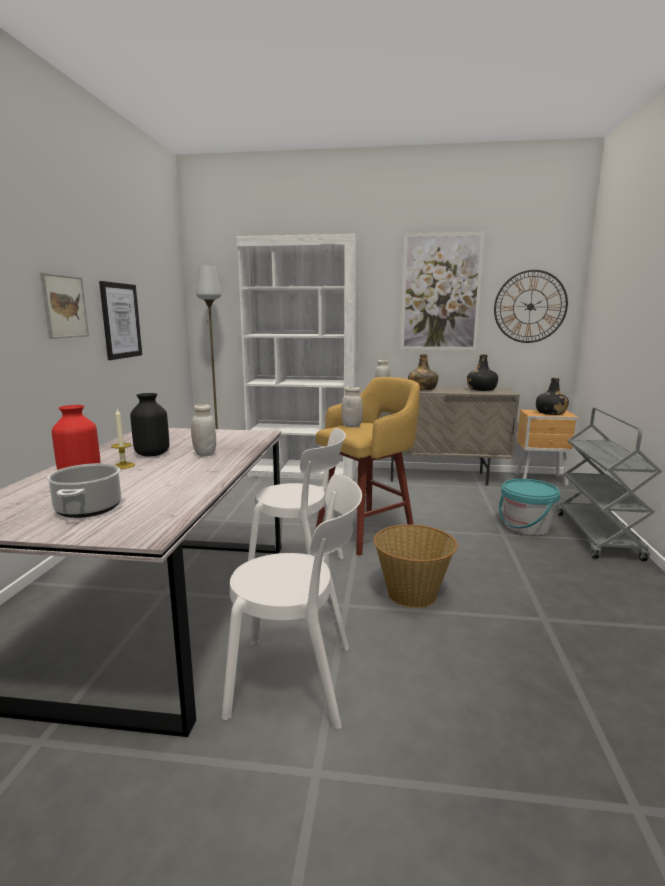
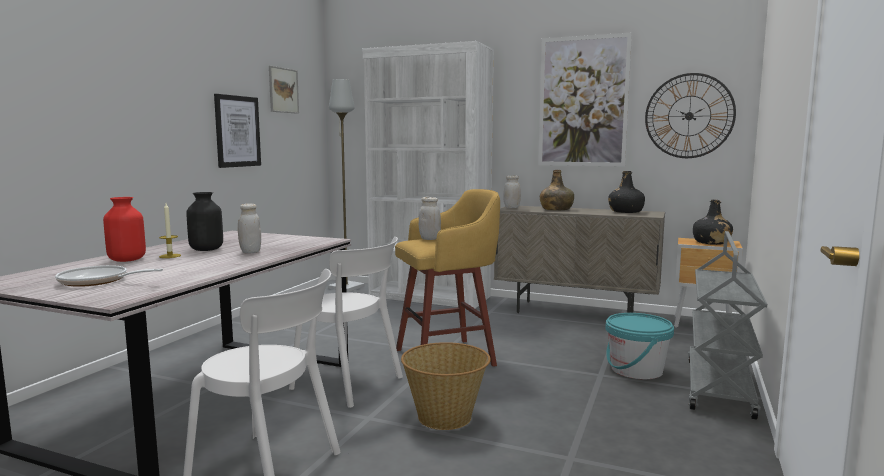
camera: 15 degrees right, 5 degrees down
picture [40,273,89,339] -> picture moved to [269,66,299,114]
cooking pot [46,463,121,518] -> frying pan [55,265,163,287]

